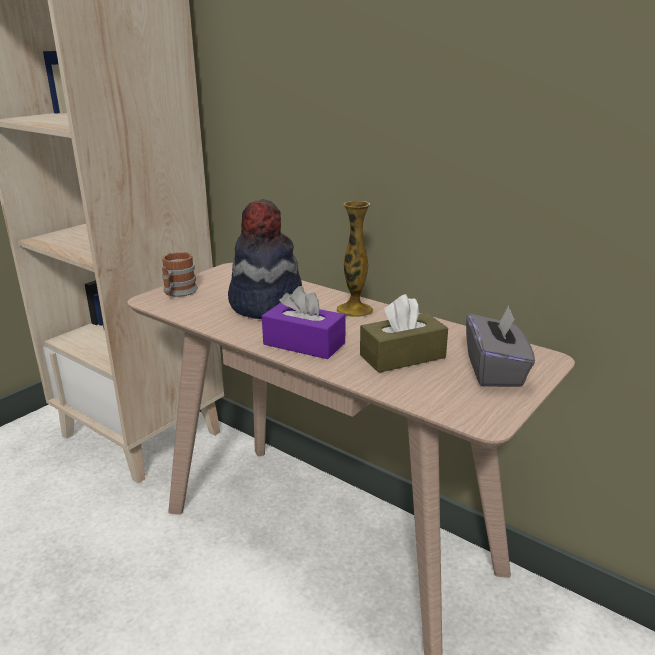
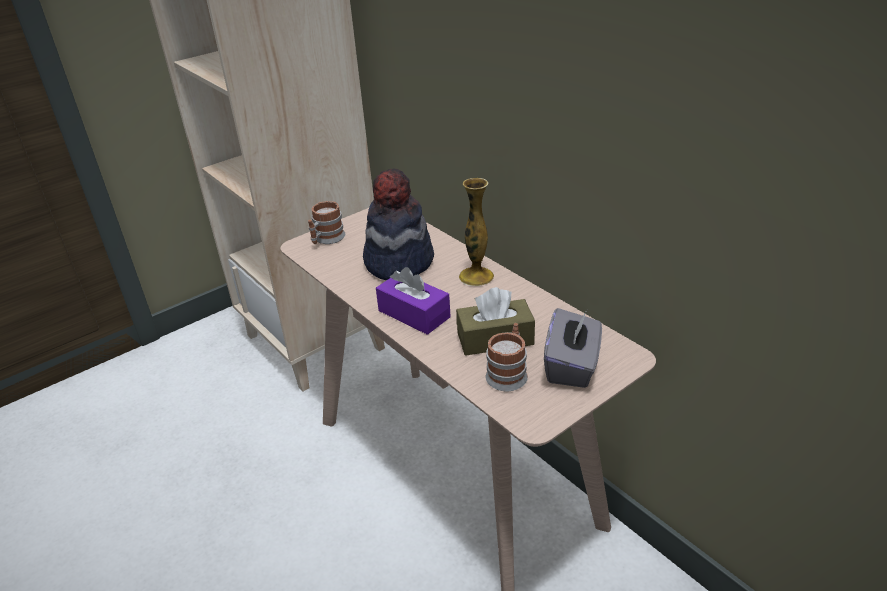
camera: 15 degrees right, 10 degrees up
none -> mug [486,323,528,391]

